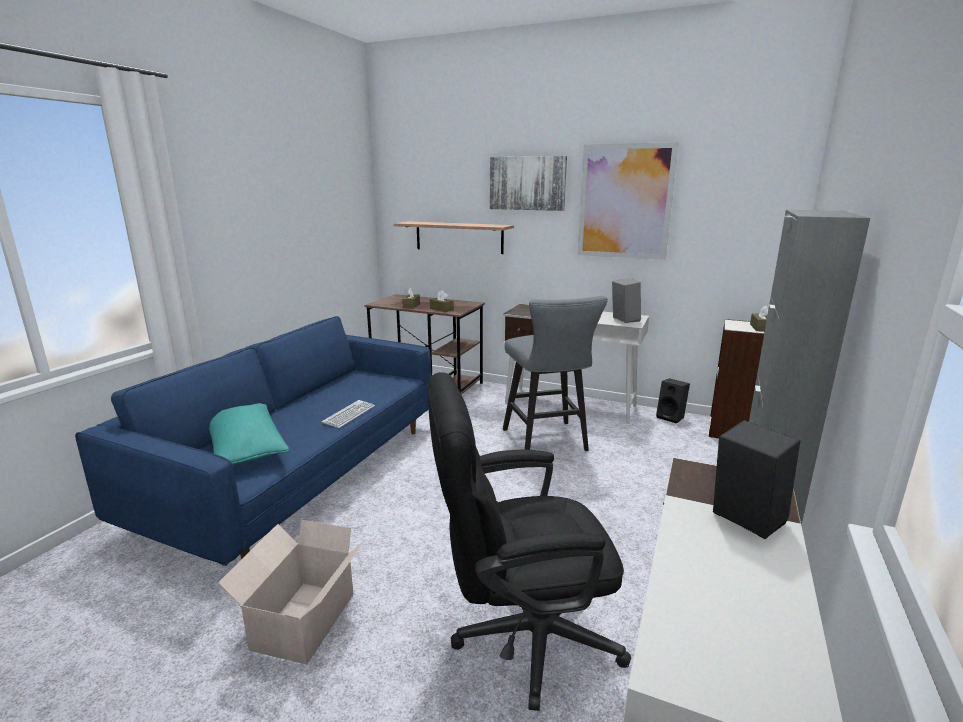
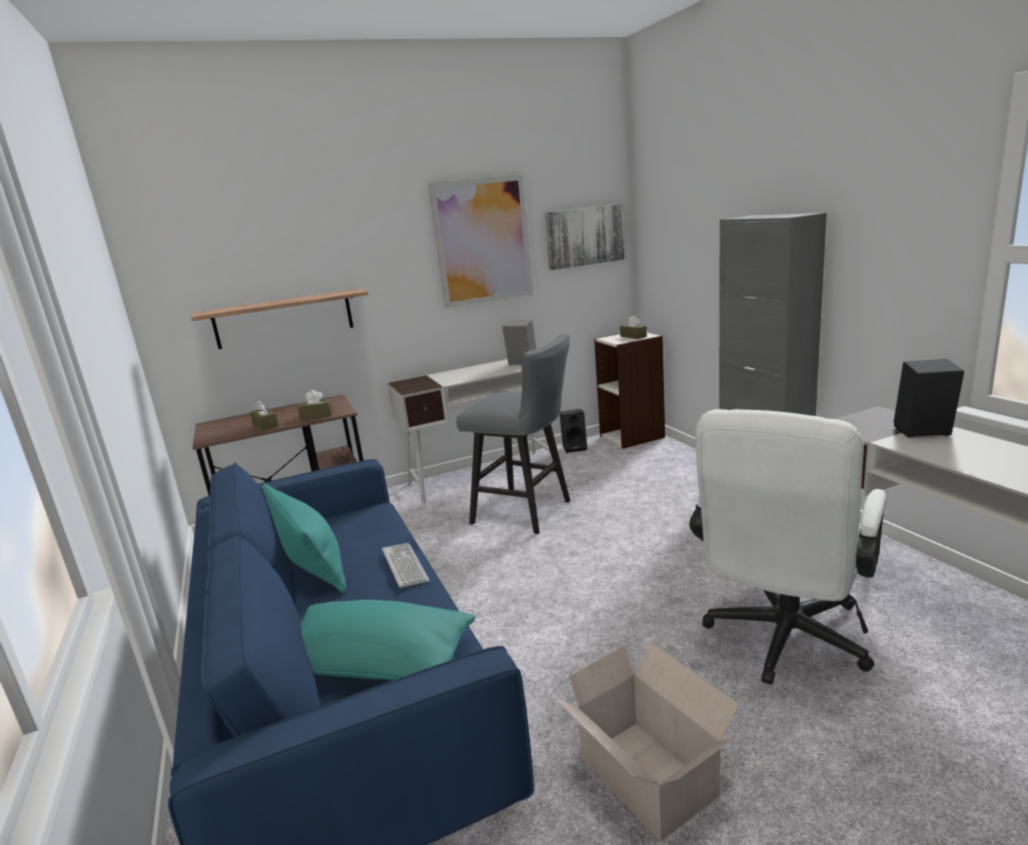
camera: 45 degrees left, 0 degrees up
black office chair [428,372,631,711] -> white office chair [689,409,886,685]
picture [490,156,567,211] -> picture moved to [545,204,625,270]
none -> turquoise pillow [262,483,346,594]

